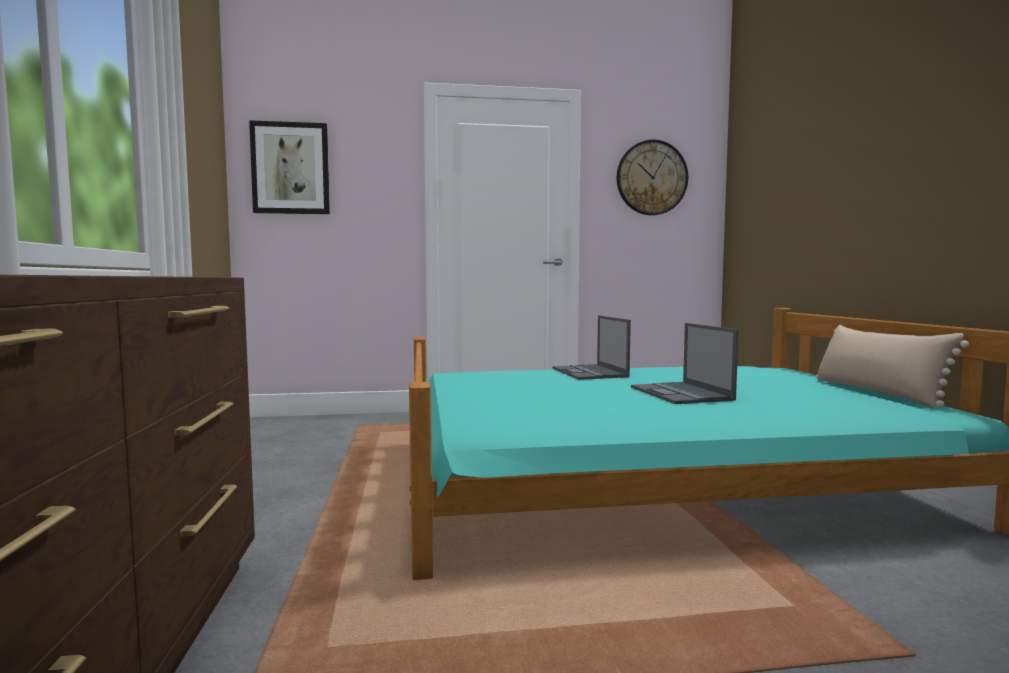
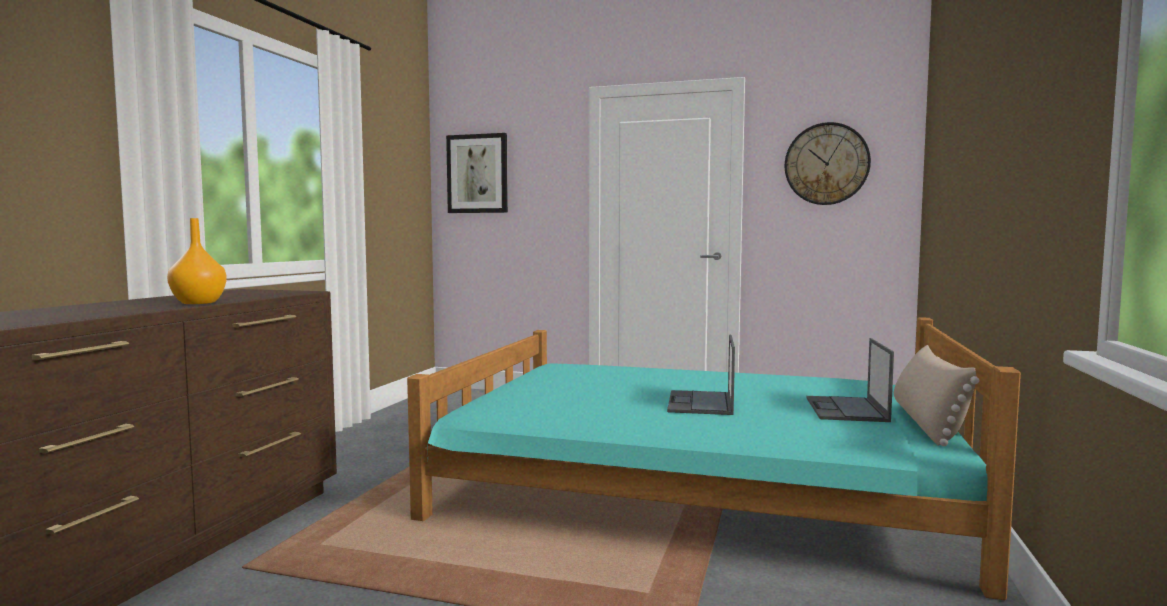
camera: 25 degrees right, 0 degrees up
laptop [553,315,631,380] -> laptop moved to [806,338,894,422]
none -> orange vase [167,218,227,304]

